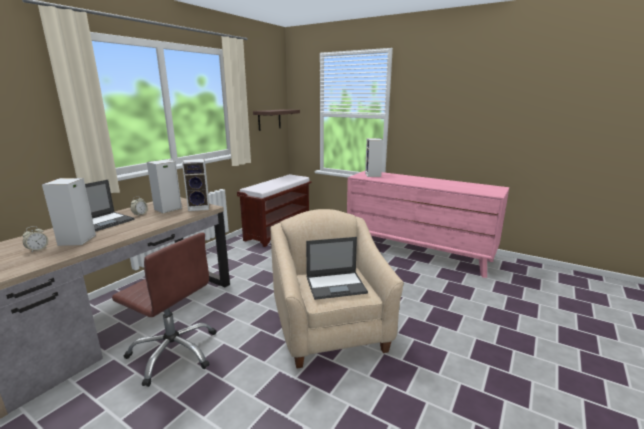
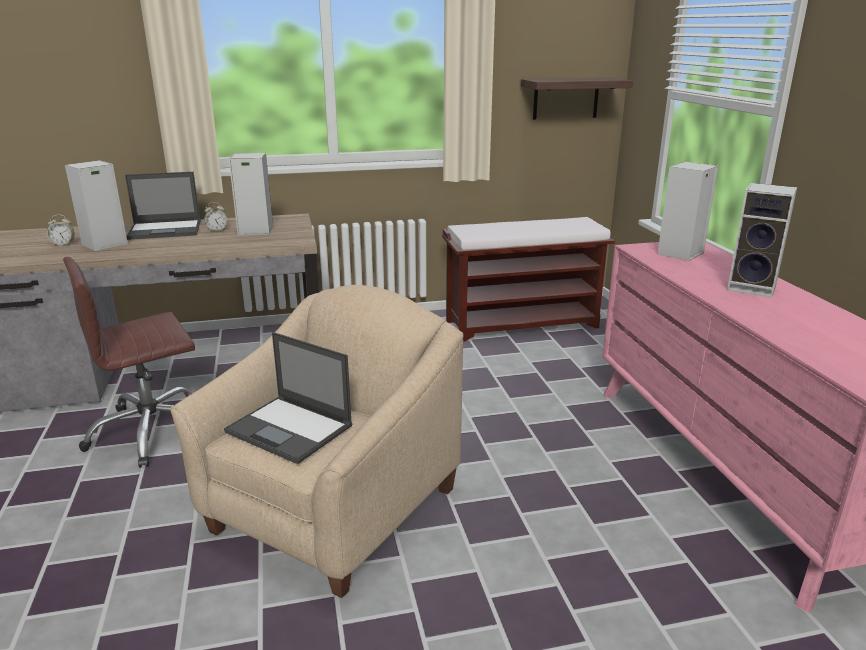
camera: 45 degrees right, 5 degrees up
brown office chair [112,232,216,387] -> brown office chair turned 75 degrees clockwise [63,257,195,468]
speaker [182,159,210,211] -> speaker moved to [727,183,797,298]

